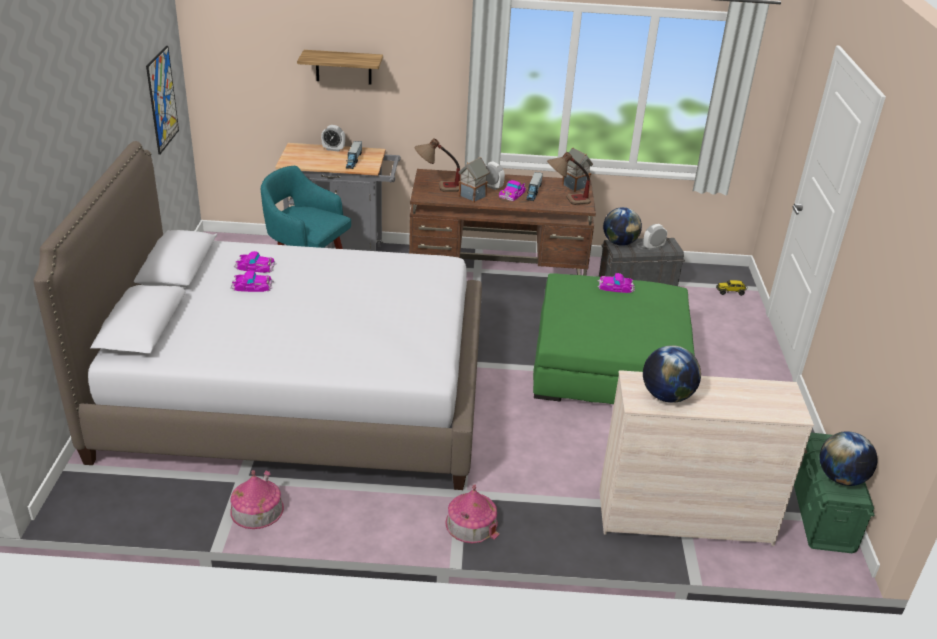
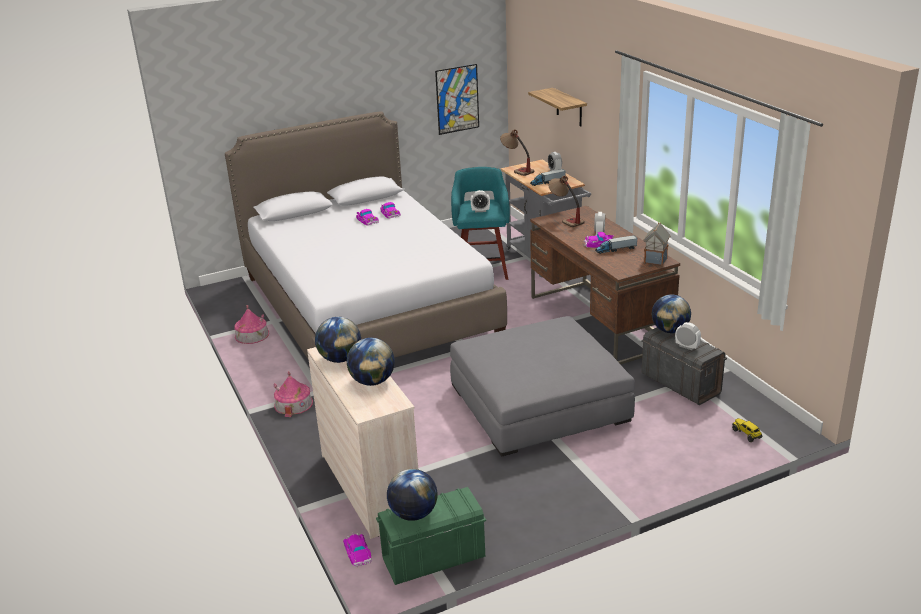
camera: 65 degrees right, 5 degrees down
toy house [458,157,490,203] -> none
green ottoman [533,273,695,404] -> grey ottoman [450,316,635,457]
table lamp [547,152,591,205] -> table lamp moved to [500,129,534,176]
toy car [597,273,635,293] -> toy car moved to [343,533,372,567]
none -> globe [347,338,395,386]
none -> alarm clock [471,190,490,212]

